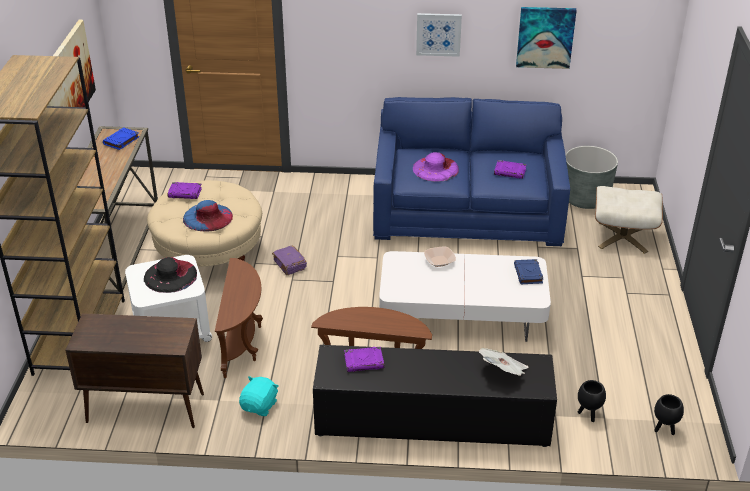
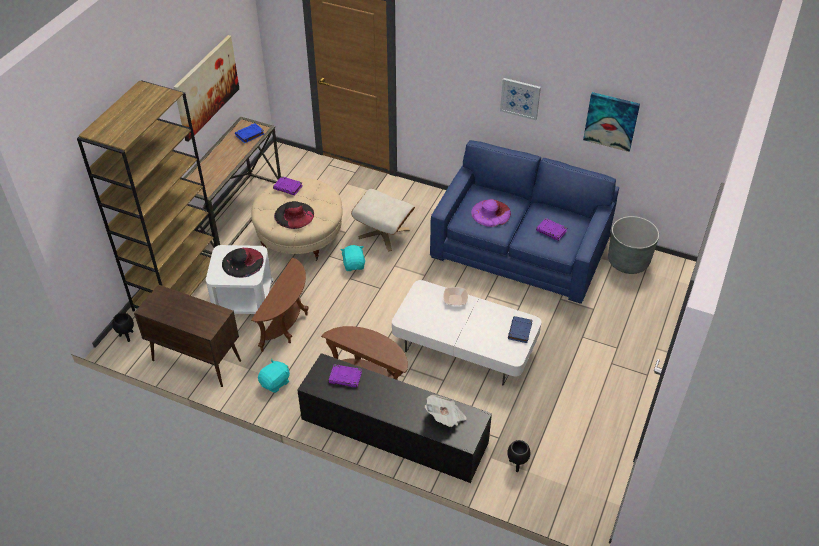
camera: 20 degrees right, 10 degrees up
blue hat [183,200,233,232] -> black hat [274,201,314,229]
purple book [272,245,307,275] -> turquoise plush toy [340,245,365,271]
beige ottoman [595,186,663,254] -> beige ottoman moved to [351,189,415,252]
black planter [654,394,684,435] -> black planter moved to [112,313,134,342]

